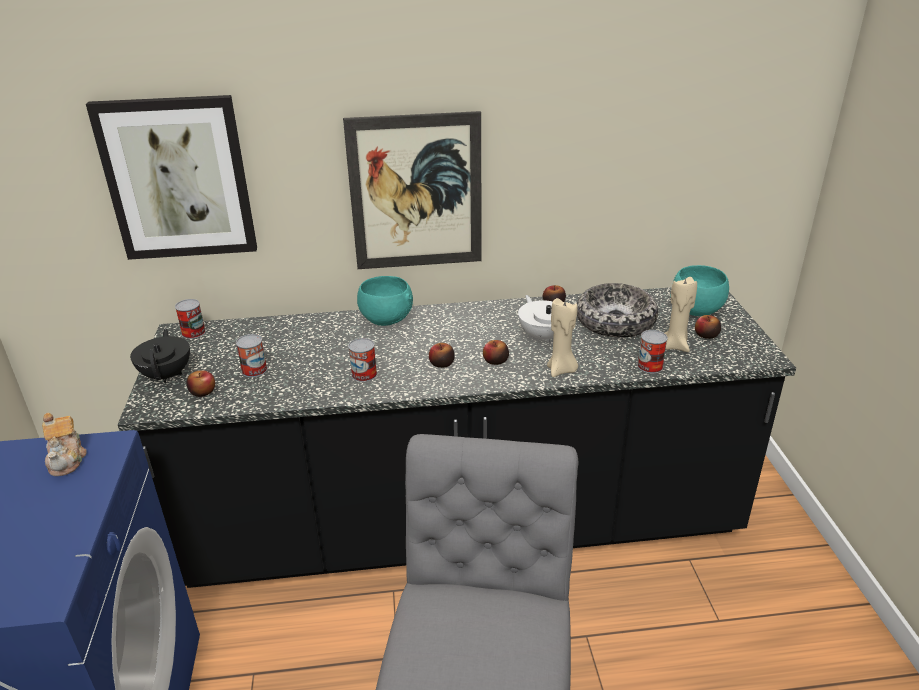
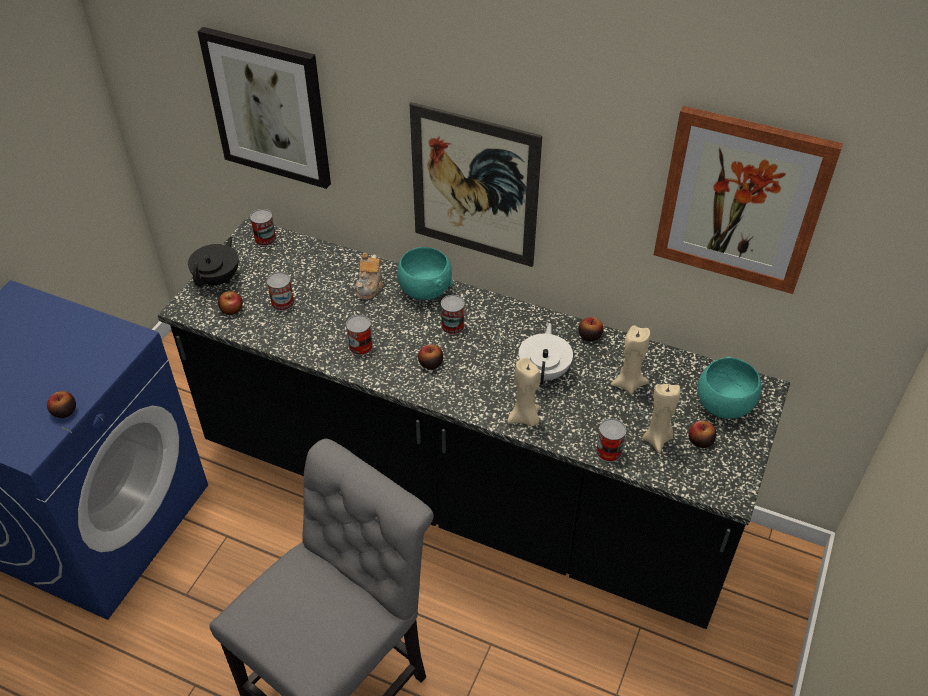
camera: 30 degrees right, 15 degrees up
teapot [42,413,87,476] -> teapot moved to [355,253,384,300]
apple [483,340,509,365] -> apple moved to [47,391,76,418]
bowl [577,283,658,338] -> beige candle [611,325,650,394]
none -> can [441,295,465,335]
none -> picture [654,106,843,294]

